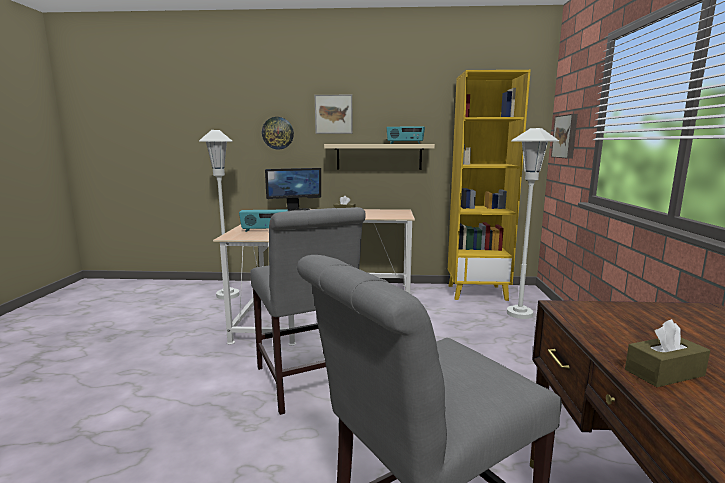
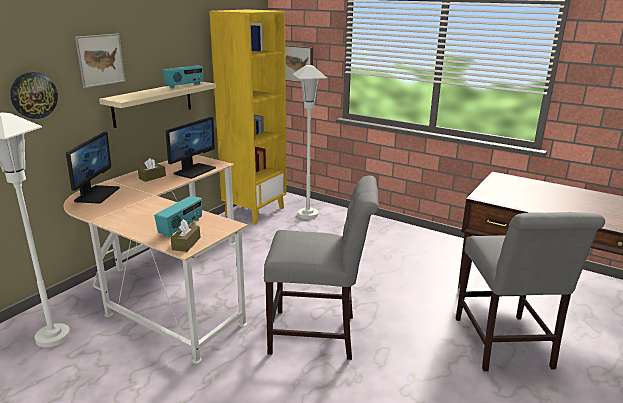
camera: 60 degrees left, 10 degrees up
brown tissue box [625,319,710,387] -> brown tissue box moved to [171,219,201,252]
none -> monitor [166,117,216,179]

